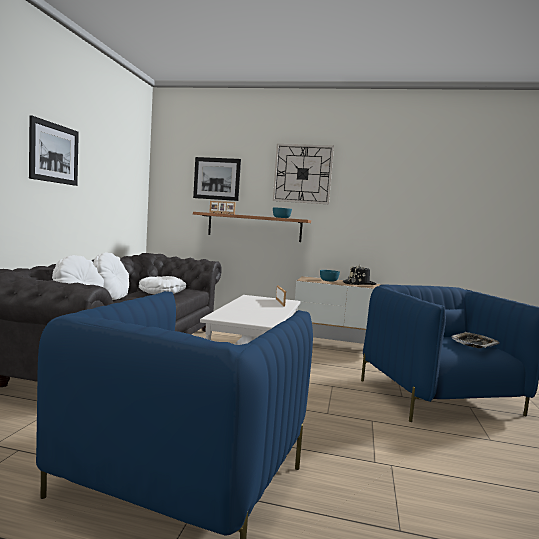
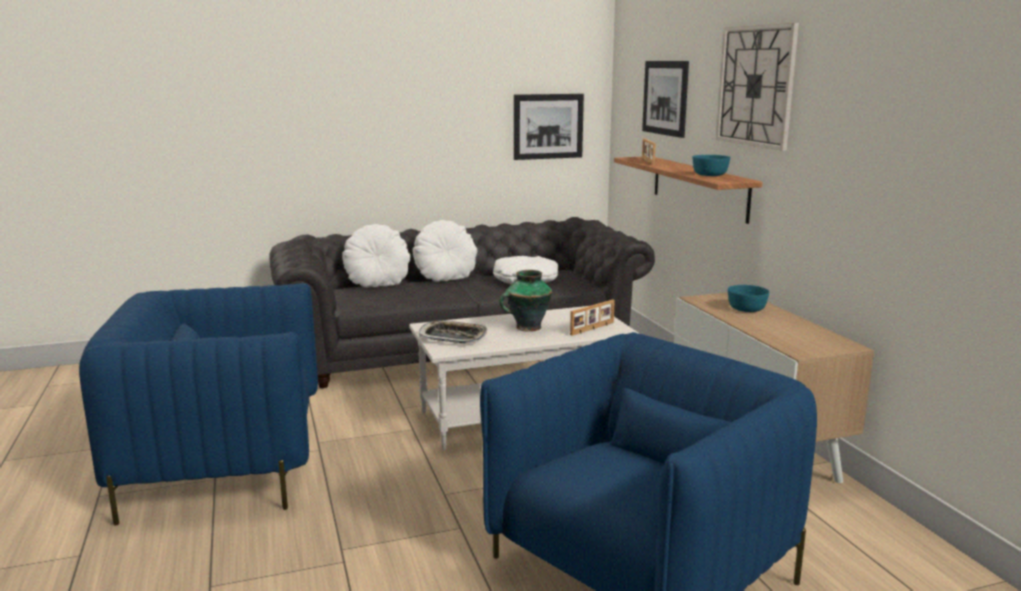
camera: 60 degrees right, 10 degrees up
picture [29,115,79,186] -> picture moved to [514,94,584,160]
black hat [343,265,376,285] -> none
tray [451,332,499,348] -> tray moved to [419,320,487,344]
none -> vase [499,270,552,332]

